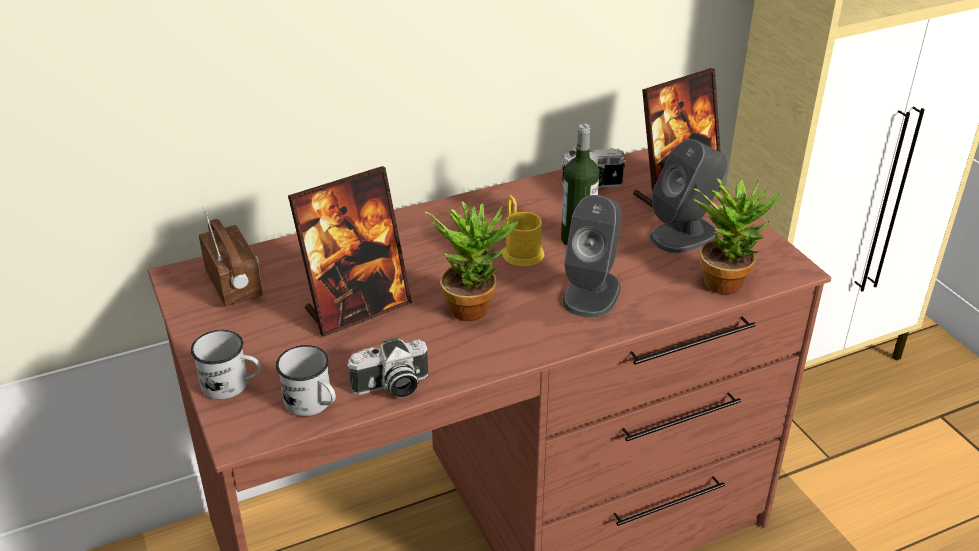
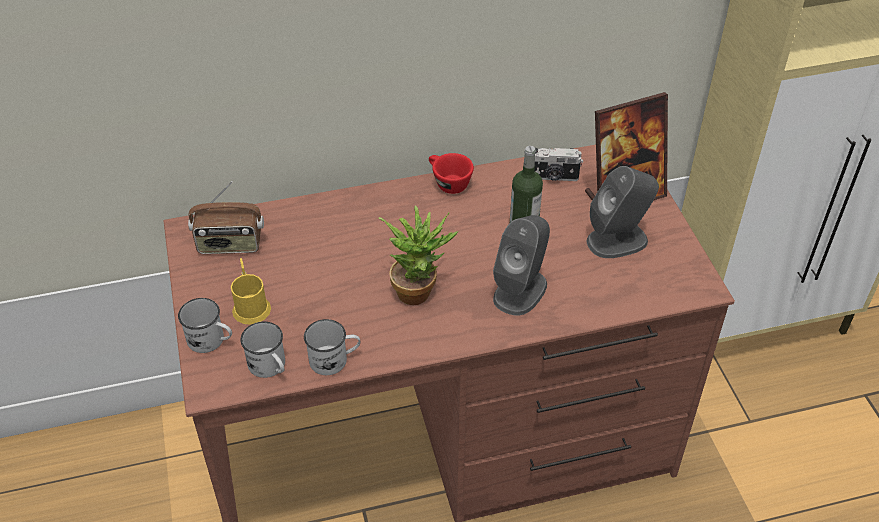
camera: 10 degrees right, 10 degrees up
radio [199,206,263,306] -> radio turned 105 degrees clockwise [188,181,264,254]
picture frame [288,166,412,337] -> none
camera [347,338,429,397] -> white mug [304,319,360,375]
yellow mug [502,195,545,266] -> yellow mug moved to [231,258,271,325]
potted plant [693,178,780,294] -> none
none -> red cup [429,153,474,194]

